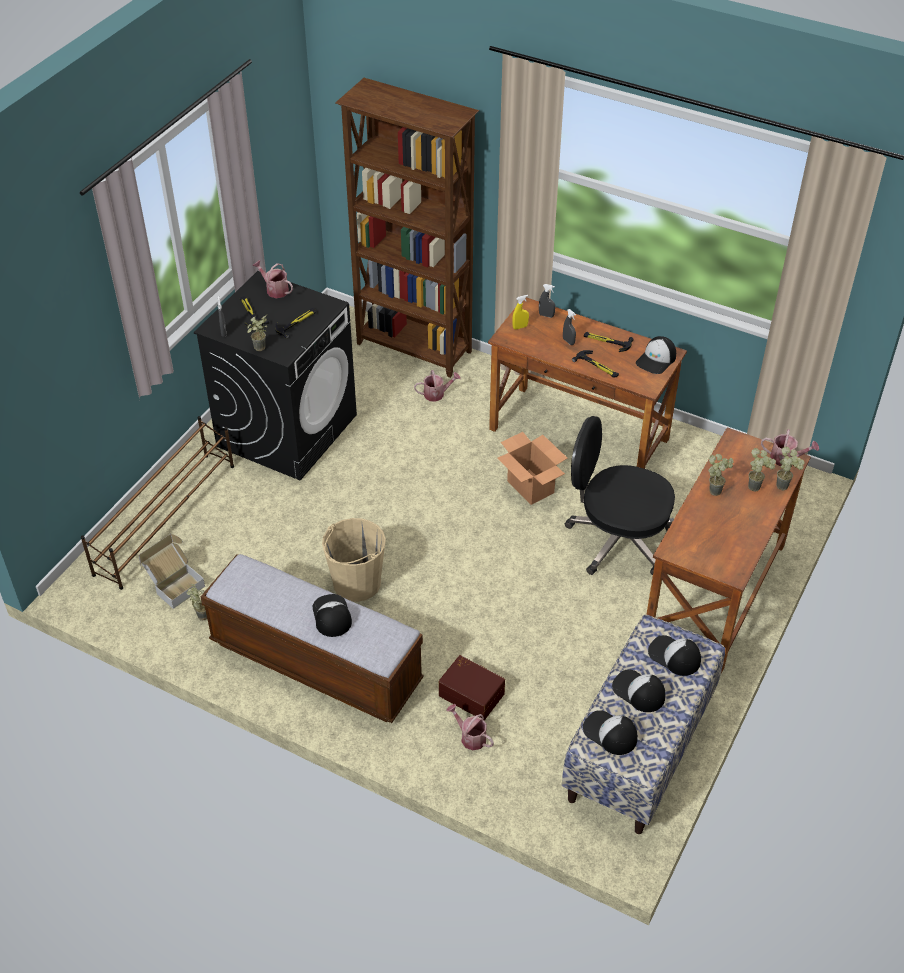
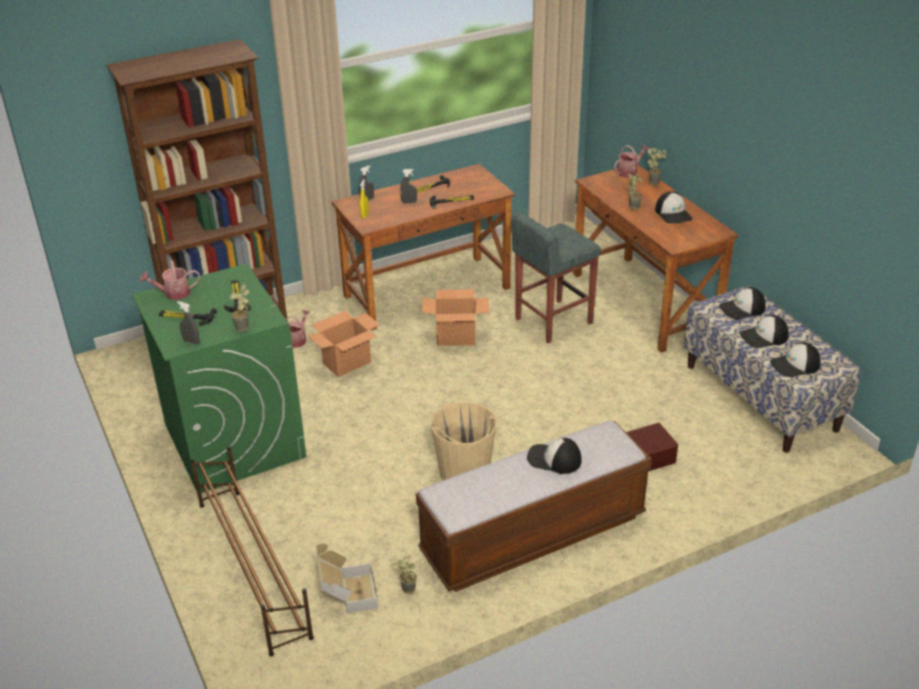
camera: 55 degrees left, 10 degrees down
black washing machine [194,271,357,481] -> green washing machine [132,264,307,493]
watering can [446,704,494,750] -> none
black office chair [565,416,675,575] -> grey stool [511,211,601,343]
cap [636,336,676,374] -> cap moved to [655,191,693,224]
potted plant [748,448,776,492] -> none
none -> cardboard box [308,311,380,377]

